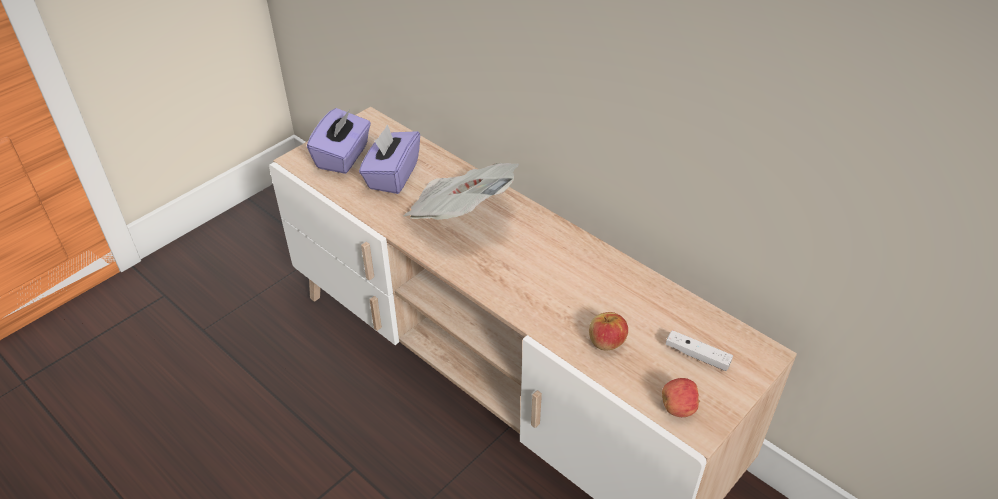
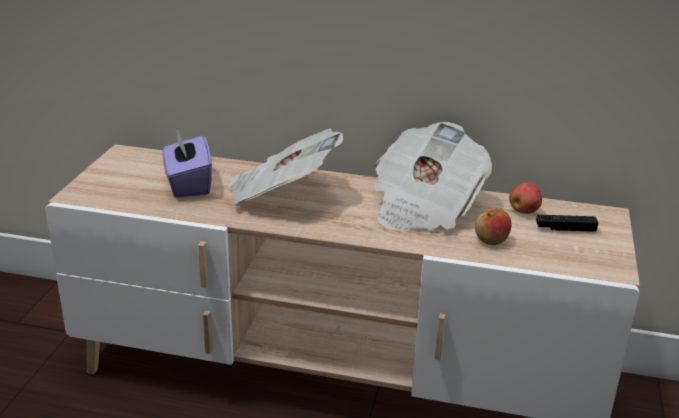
camera: 30 degrees left, 15 degrees down
purple tissue box [307,108,371,174] -> none
apple [662,378,700,417] -> apple moved to [509,182,542,213]
white game controller [666,330,733,371] -> black game controller [536,215,599,232]
none -> newspaper [373,122,492,230]

